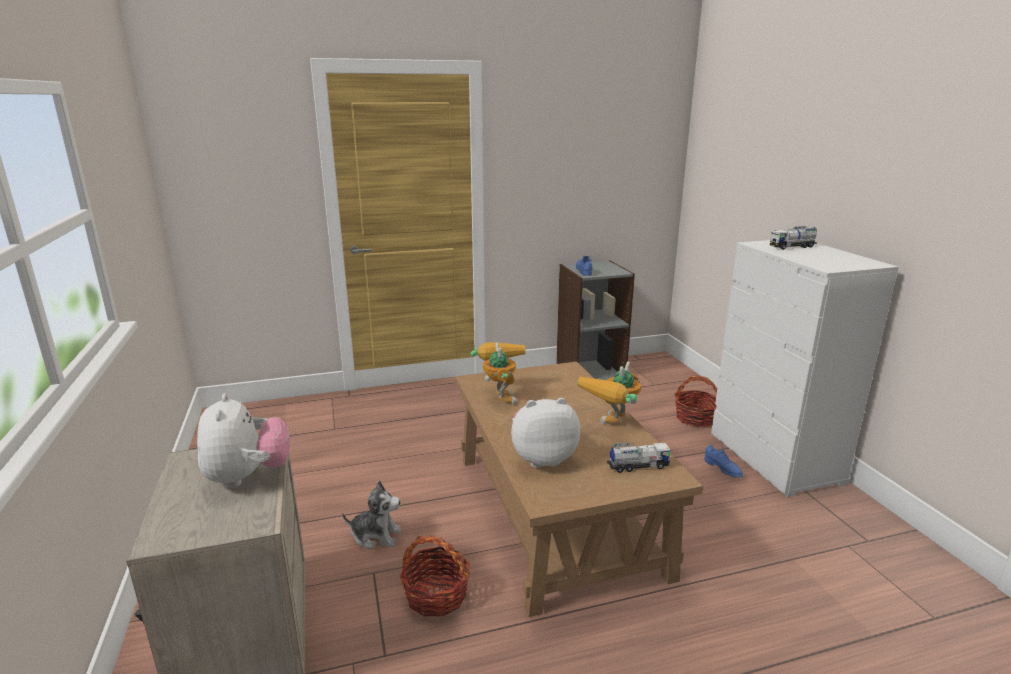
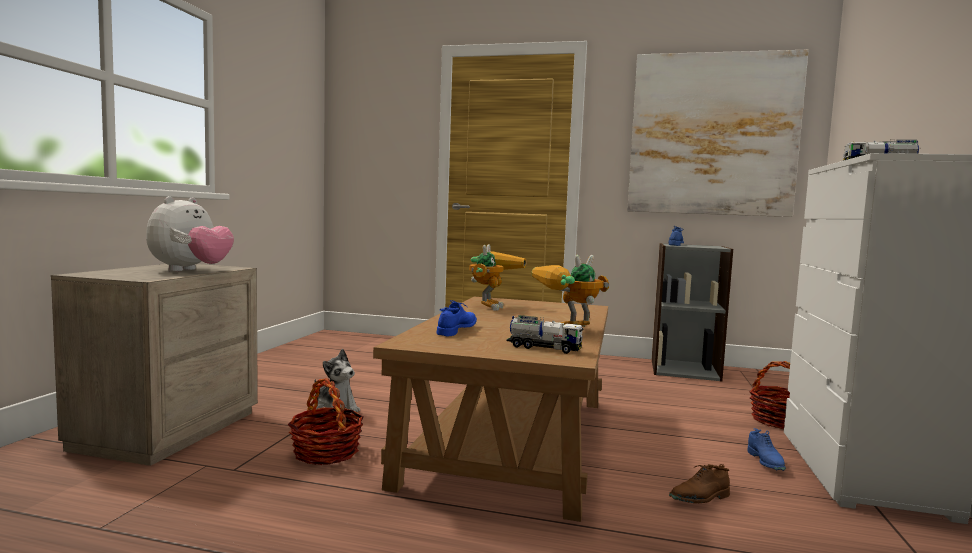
camera: 30 degrees right, 15 degrees down
plush toy [511,398,581,468] -> blue shoe [436,300,477,336]
none -> picture [627,50,809,217]
none -> brown shoe [669,464,730,503]

